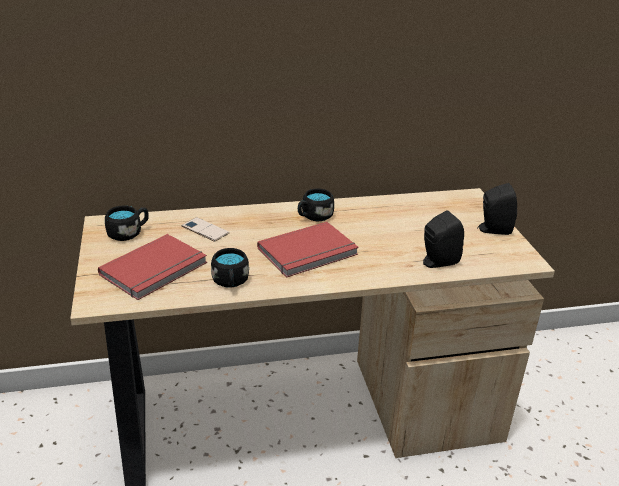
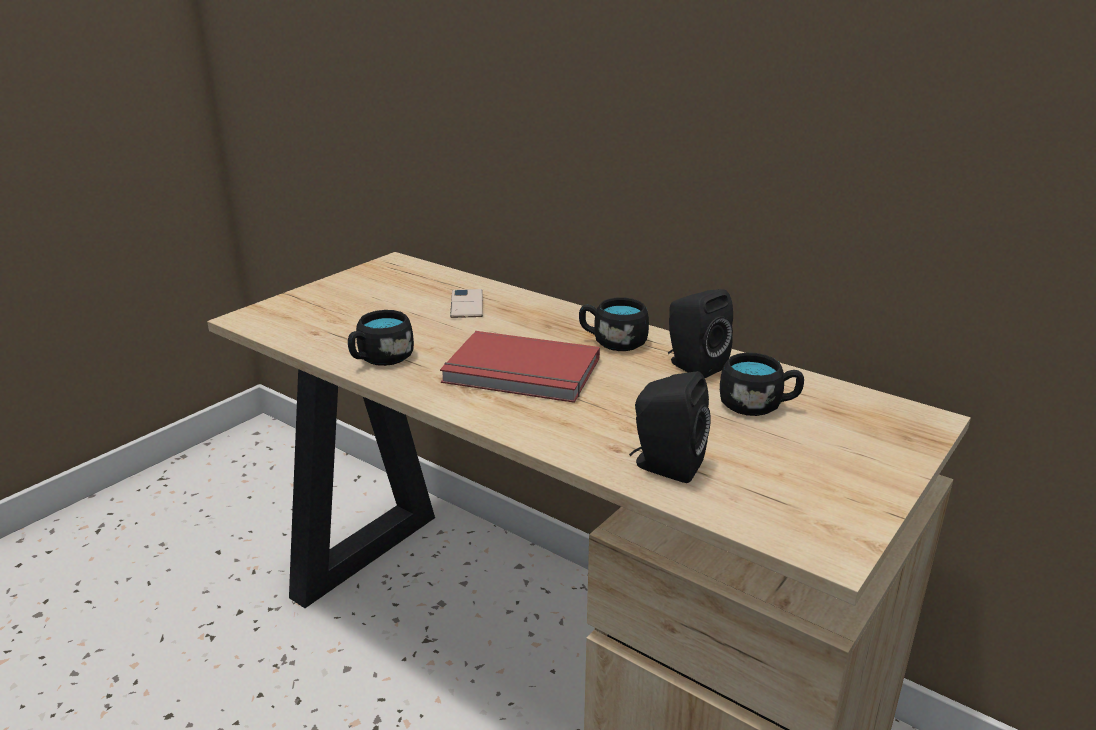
camera: 50 degrees right, 5 degrees down
red book [98,234,207,300] -> none
black mug [105,206,149,241] -> black mug moved to [720,353,804,416]
black speaker [477,183,517,235] -> black speaker moved to [668,289,733,378]

